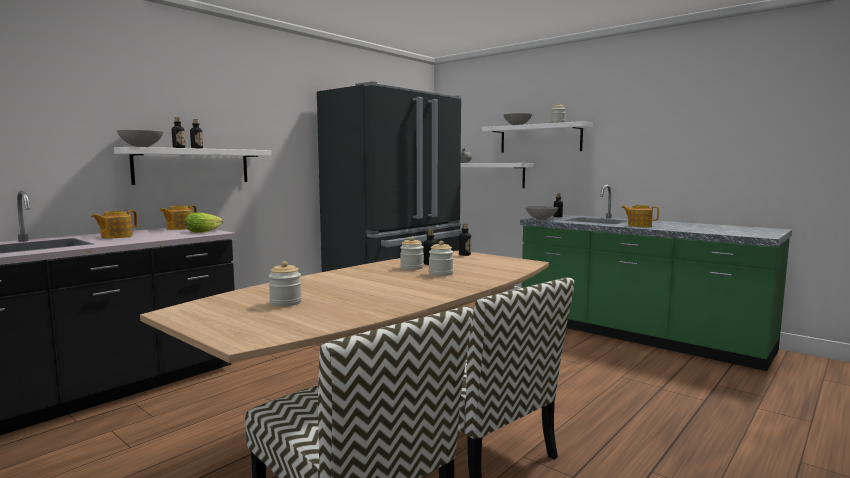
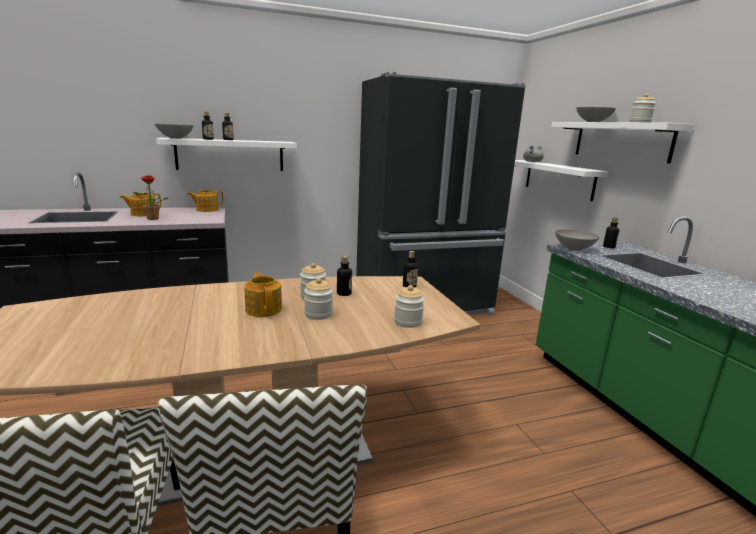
camera: 30 degrees right, 10 degrees up
lettuce [185,212,223,233] -> none
jar [268,261,302,307] -> jar moved to [394,285,425,328]
teapot [621,205,659,227] -> teapot moved to [244,272,282,317]
none -> potted plant [133,175,168,220]

